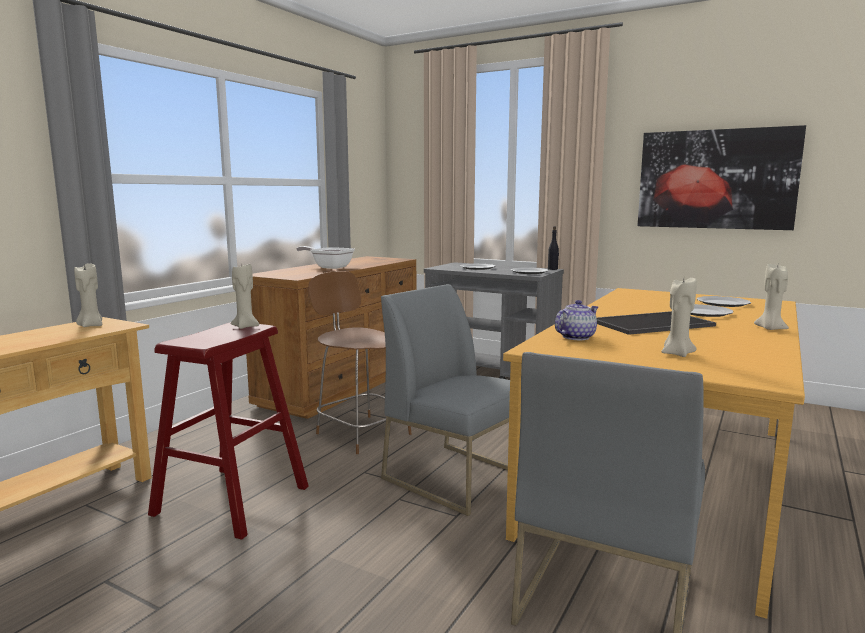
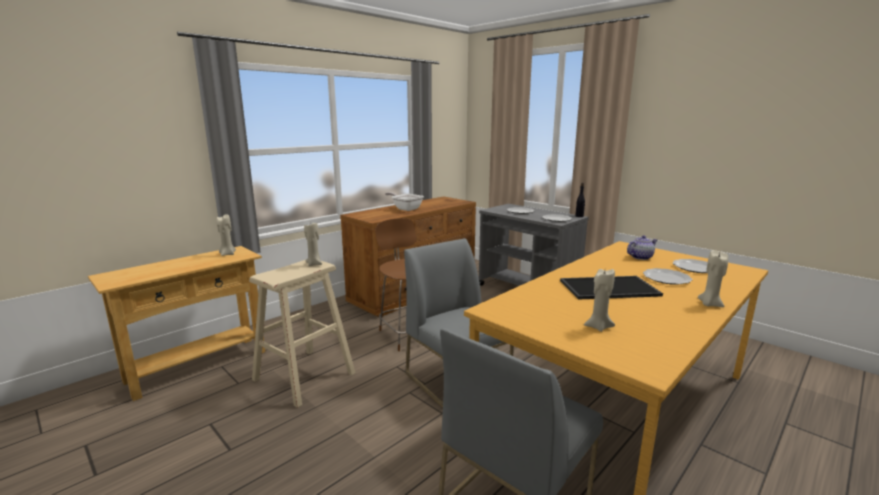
camera: 15 degrees right, 5 degrees up
red stool [148,322,309,540] -> beige stool [249,260,356,408]
teapot [555,300,598,340] -> teapot moved to [627,235,657,260]
picture [638,125,806,230] -> none

